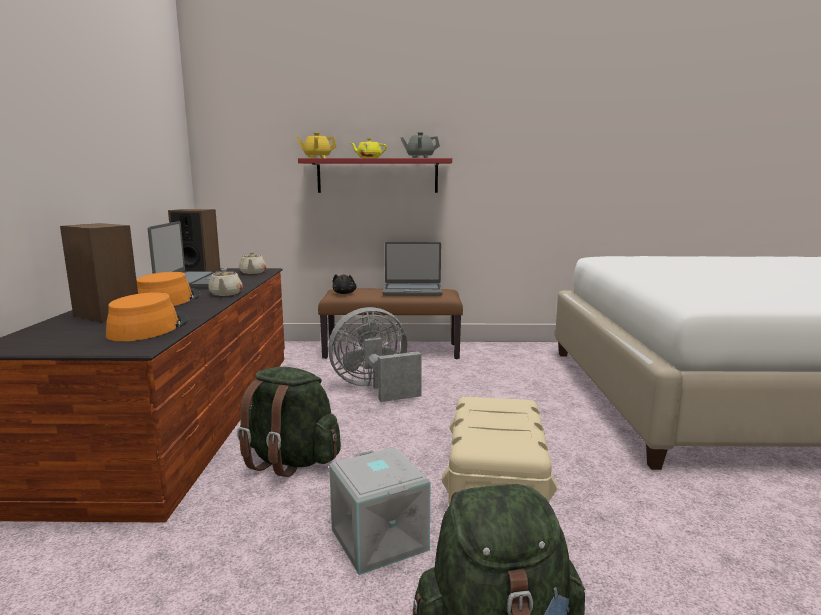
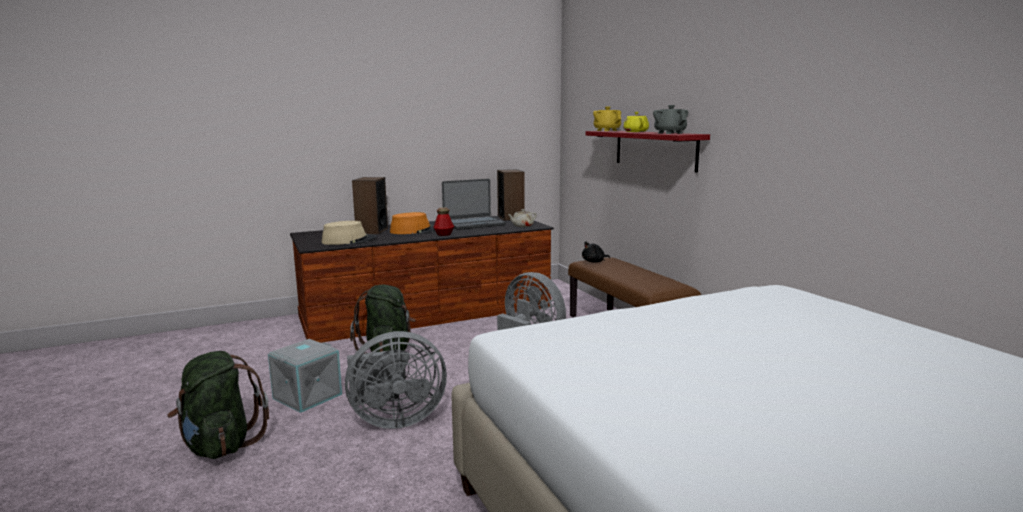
camera: 65 degrees right, 0 degrees up
orange hat [106,292,189,341] -> beige hat [322,221,377,245]
beige teapot [208,269,243,296] -> bottle [433,207,454,236]
laptop [383,242,442,296] -> none
beige storage box [442,397,558,506] -> grey fan [345,331,447,429]

